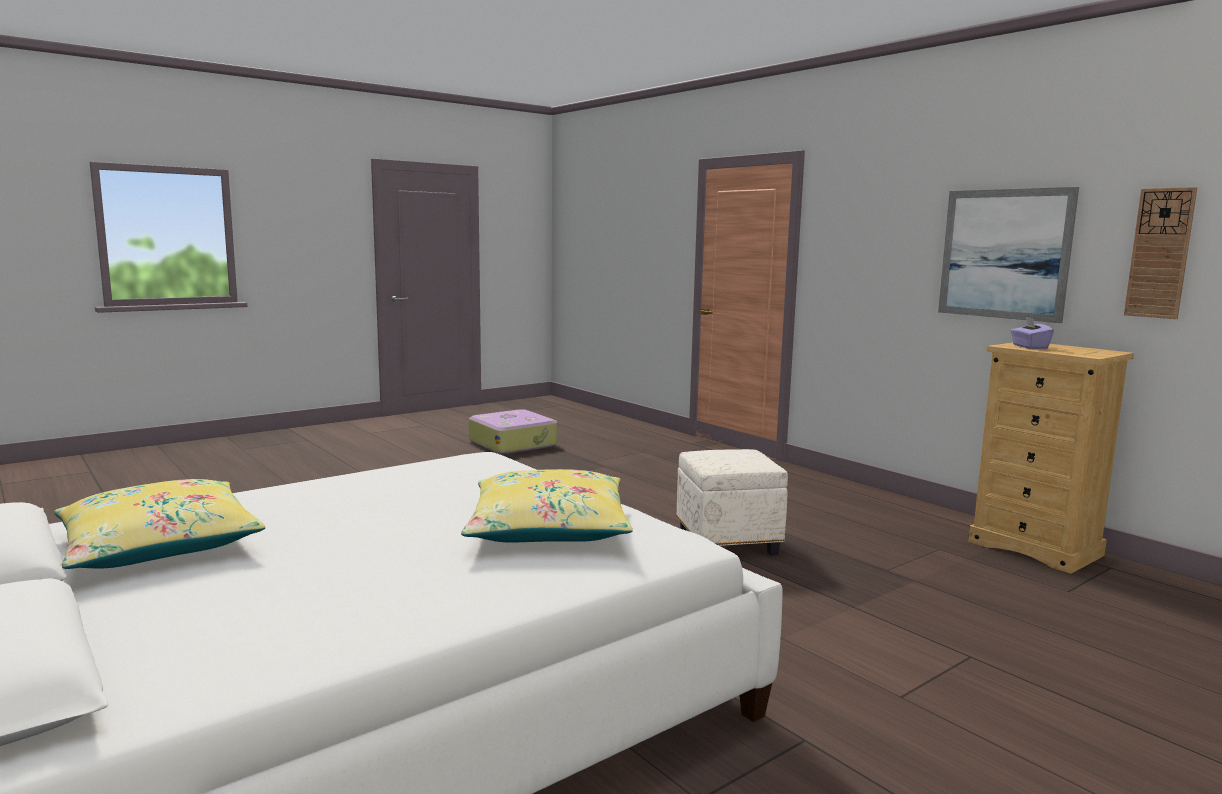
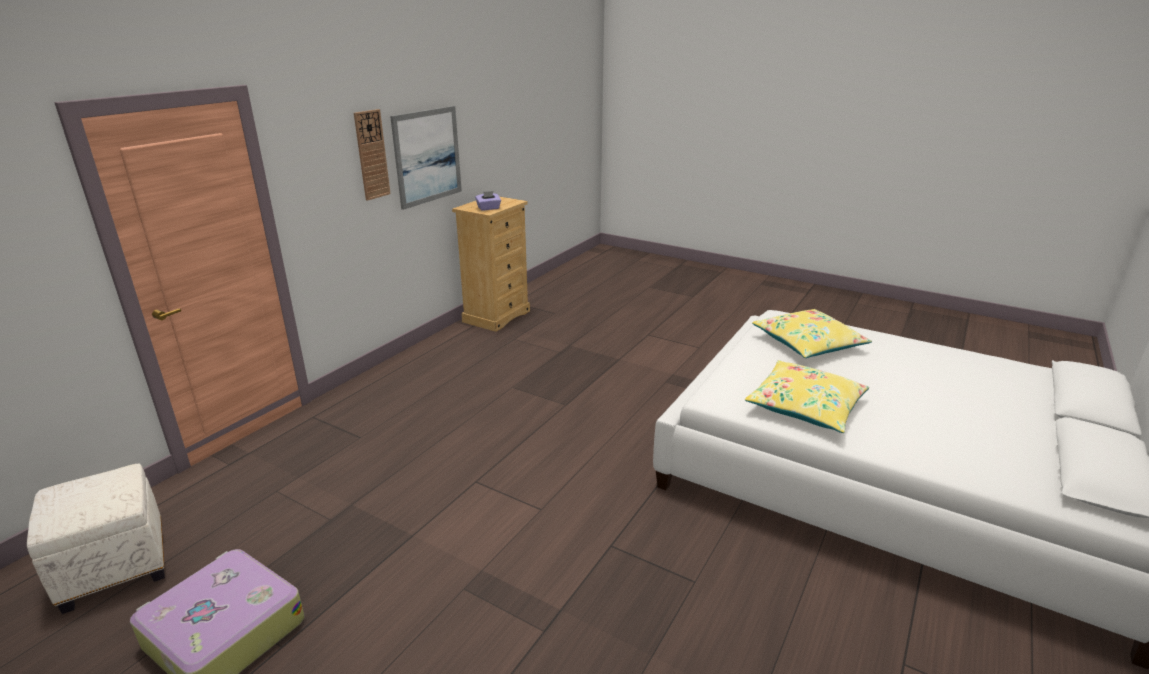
camera: 110 degrees left, 15 degrees up
yellow pillow [54,479,265,569] -> yellow pillow moved to [745,360,869,433]
white ottoman [676,449,788,556] -> white ottoman moved to [27,463,165,614]
wall clock [1124,187,1197,319] -> wall clock moved to [354,109,391,201]

